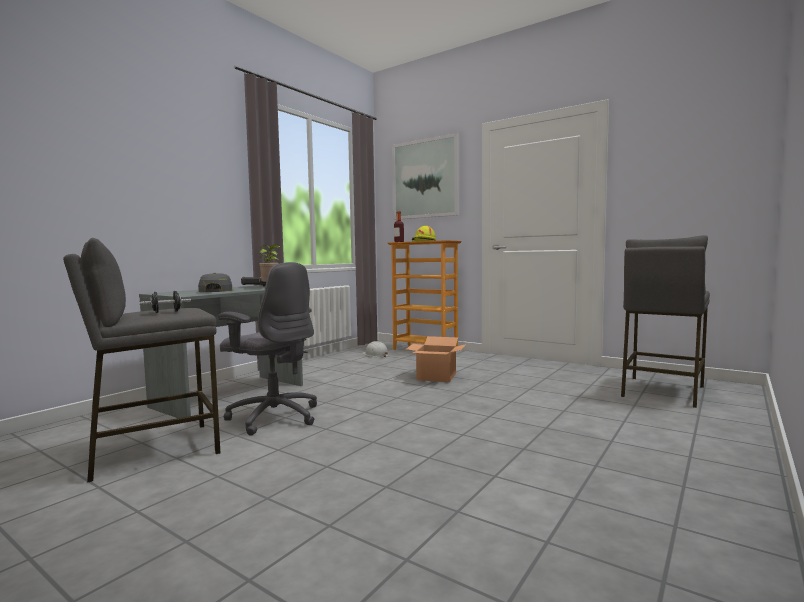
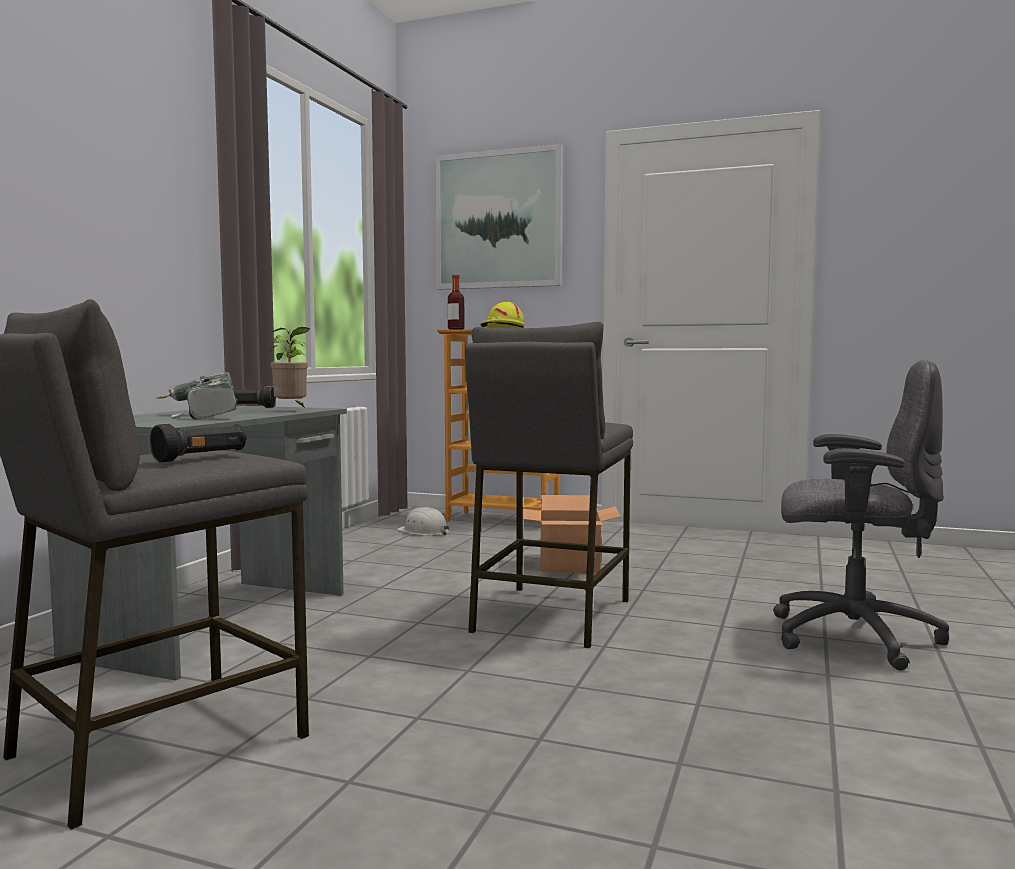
camera: 15 degrees left, 0 degrees up
black dumbbell [140,291,191,313] -> black flashlight [150,424,247,462]
grey cap [198,273,234,292] -> power drill [156,372,238,419]
grey office chair [218,262,317,436] -> grey office chair moved to [773,360,949,670]
grey stool [621,235,710,408] -> grey stool moved to [465,322,633,648]

